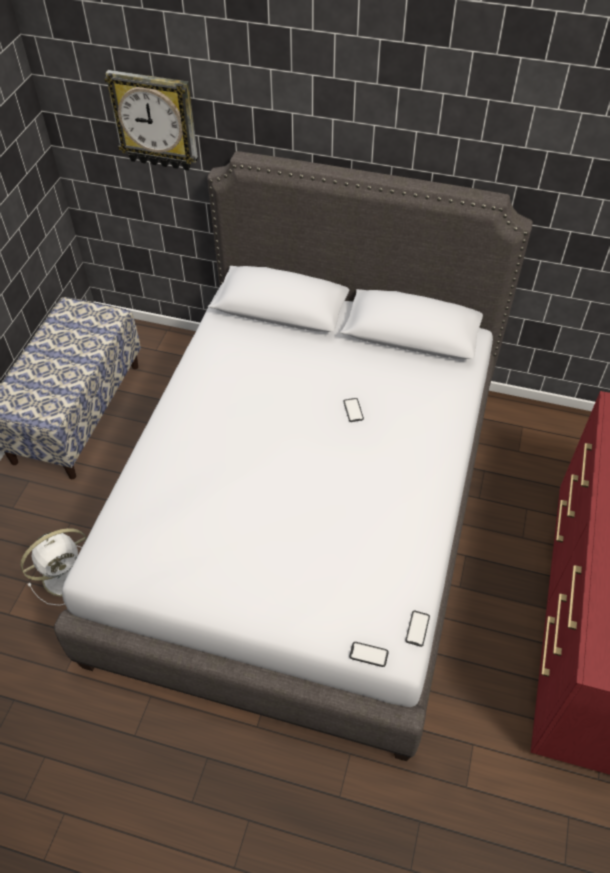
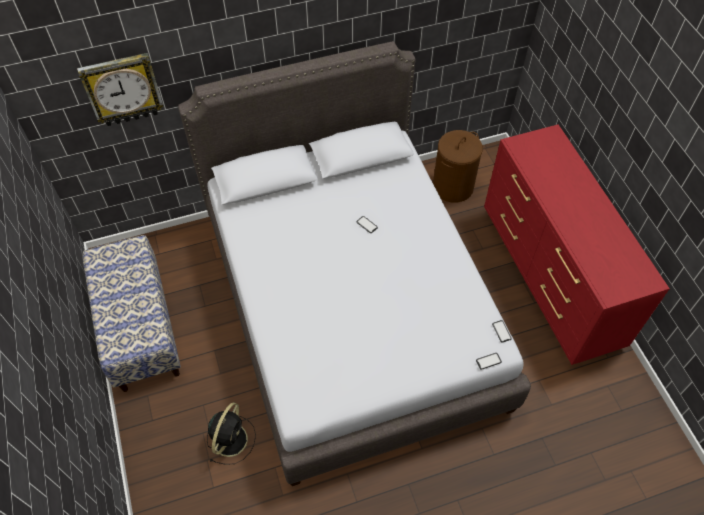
camera: 35 degrees left, 5 degrees up
white fan [21,528,87,606] -> black fan [207,402,256,465]
none -> brown laundry basket [433,130,483,203]

